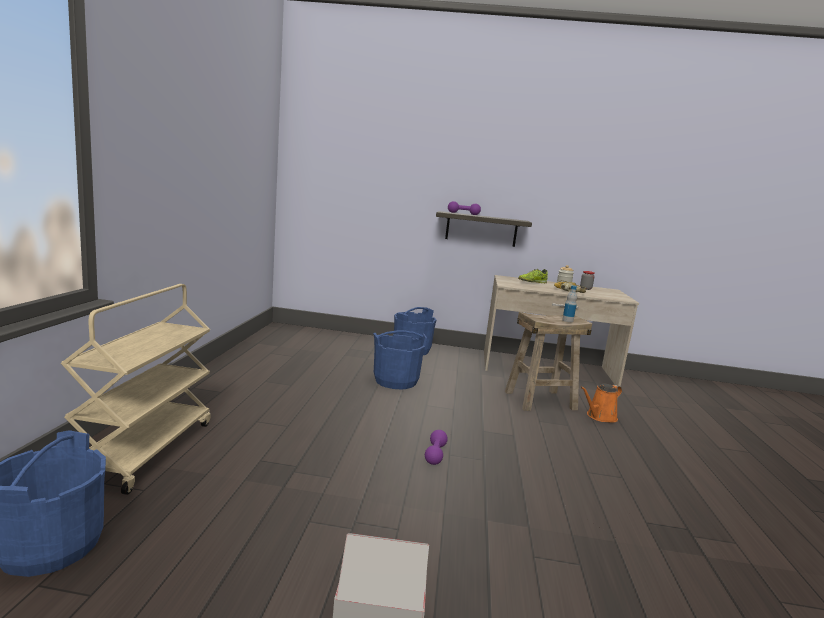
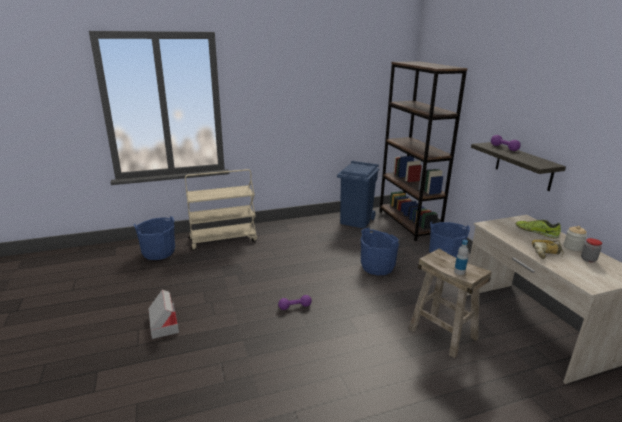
camera: 65 degrees right, 10 degrees up
orange watering can [581,384,622,423] -> none
none -> blue trash can [337,161,379,228]
none -> brown bookcase [379,61,468,241]

